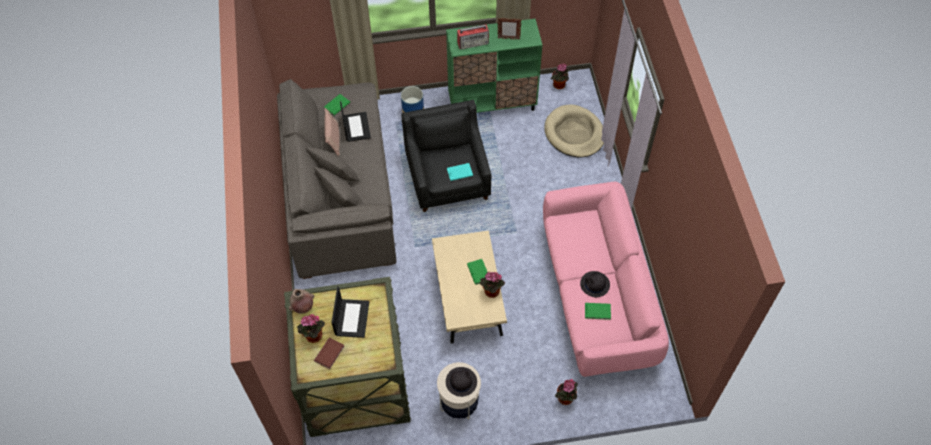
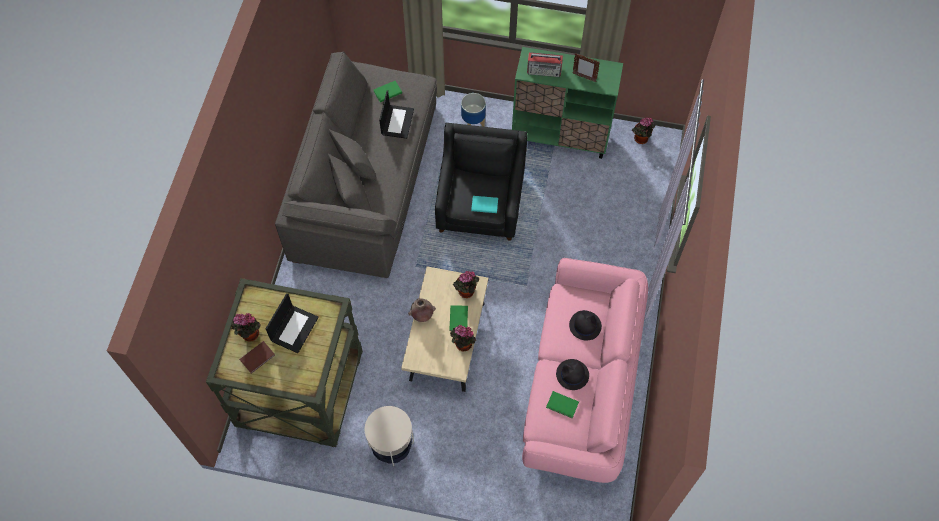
camera: 20 degrees right, 5 degrees up
brown vase [289,289,315,314] -> brown vase moved to [408,298,436,322]
beige pillow [324,108,340,156] -> none
black hat [446,367,477,397] -> black hat moved to [569,310,602,340]
beige dog bed [544,104,604,157] -> none
potted plant [555,379,578,405] -> potted plant moved to [453,271,479,298]

